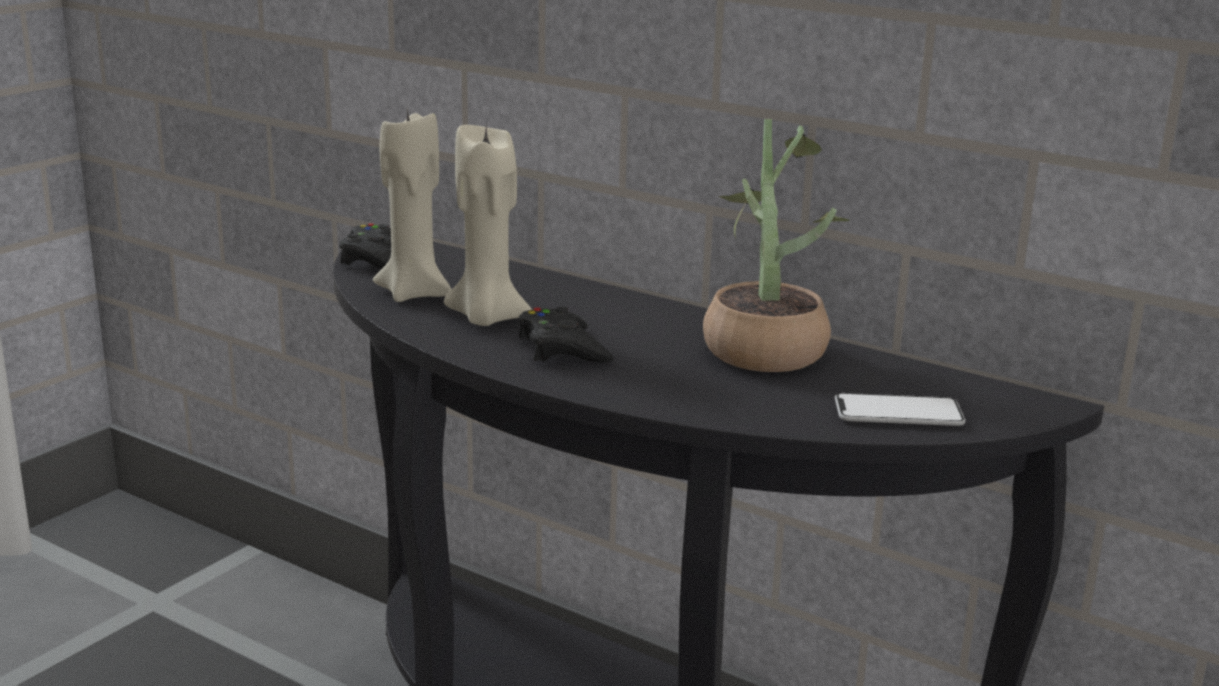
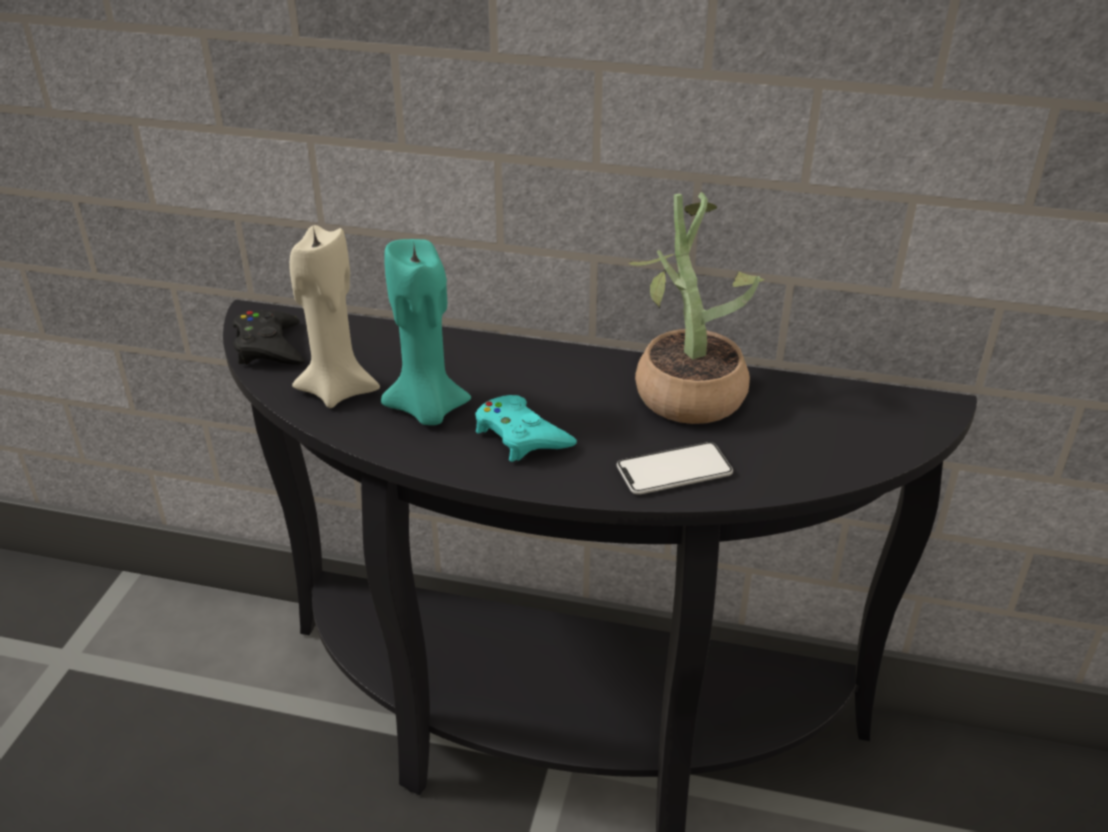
camera: 20 degrees left, 15 degrees up
beige candle [444,125,532,326] -> turquoise candle [381,239,471,425]
black game controller [519,307,613,363] -> turquoise game controller [475,395,577,462]
phone [835,393,966,426] -> phone moved to [617,442,733,495]

